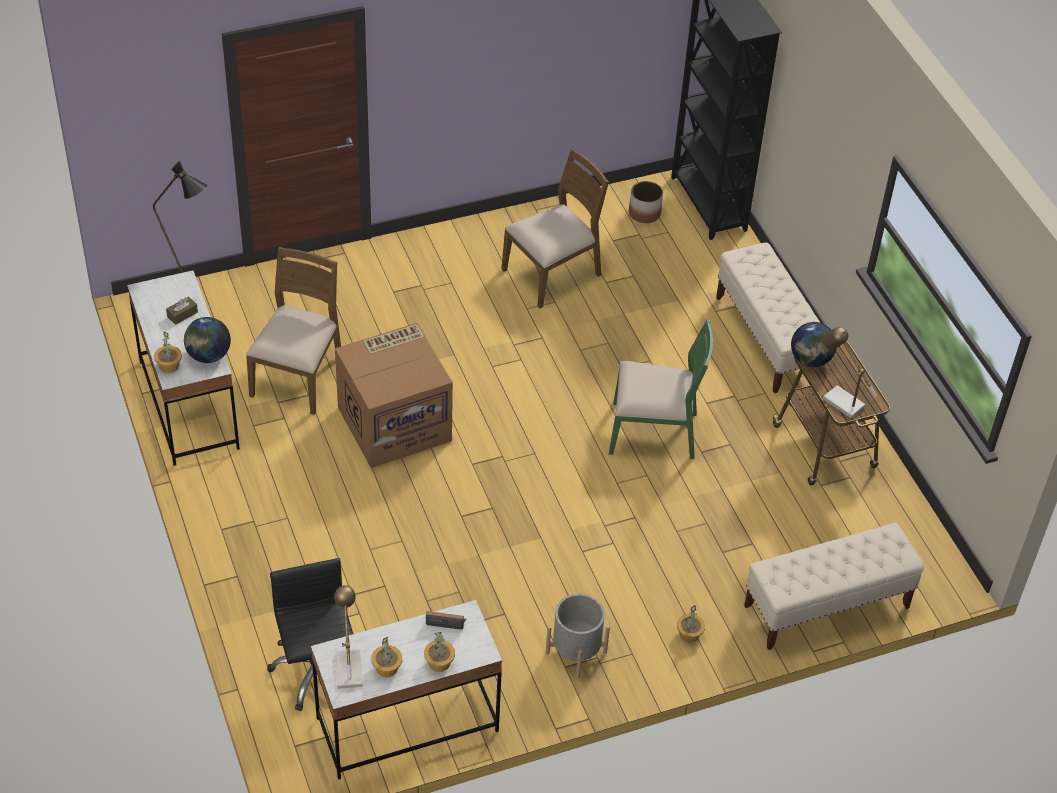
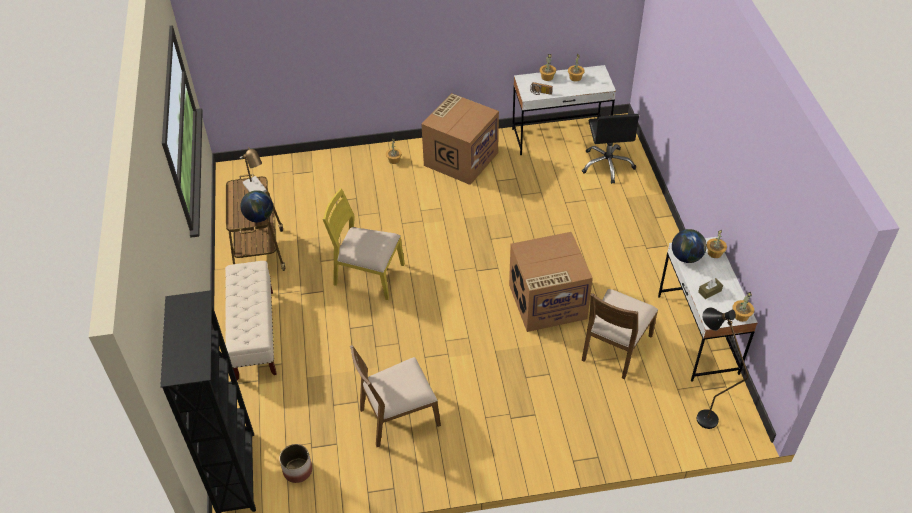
camera: 165 degrees left, 0 degrees up
table lamp [334,585,363,689] -> none
grey planter [546,594,610,678] -> cardboard box [421,93,499,185]
green chair [609,319,713,459] -> yellow chair [323,188,405,300]
beige bench [744,523,924,650] -> none
none -> potted plant [732,292,754,322]

